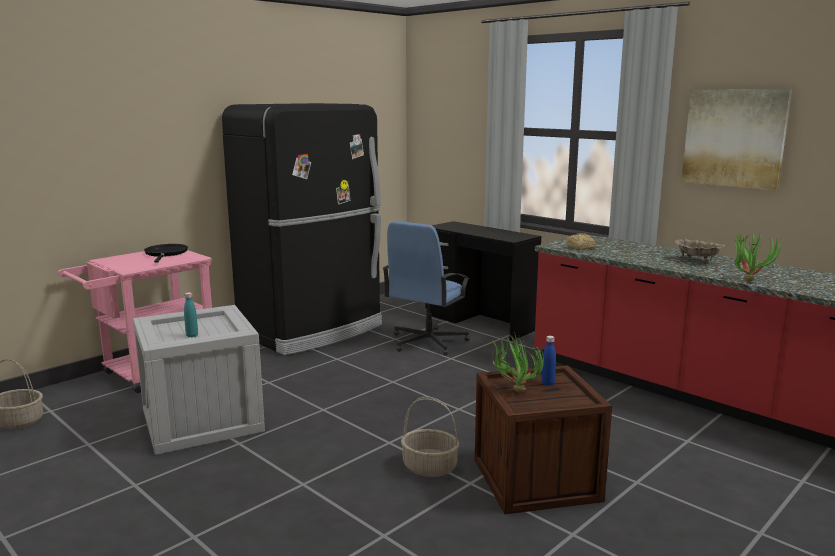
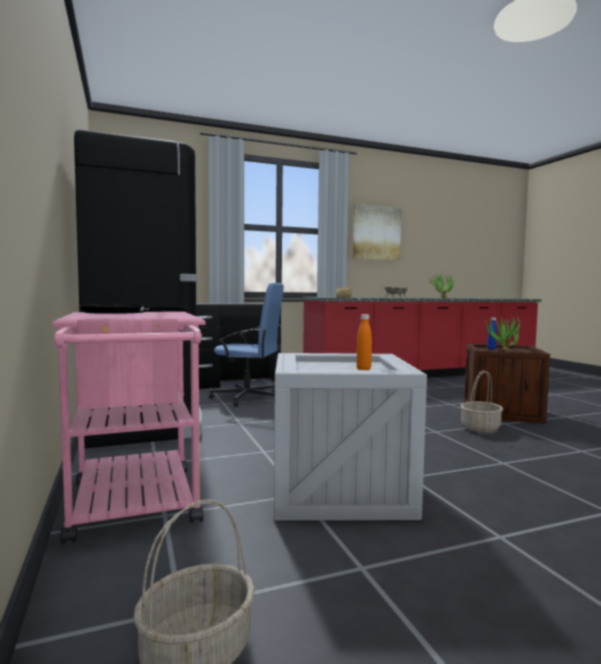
camera: 65 degrees left, 10 degrees down
turquoise bottle [184,292,198,337] -> orange bottle [356,314,372,370]
blue office chair [383,221,470,355] -> blue office chair turned 45 degrees counterclockwise [209,283,284,407]

